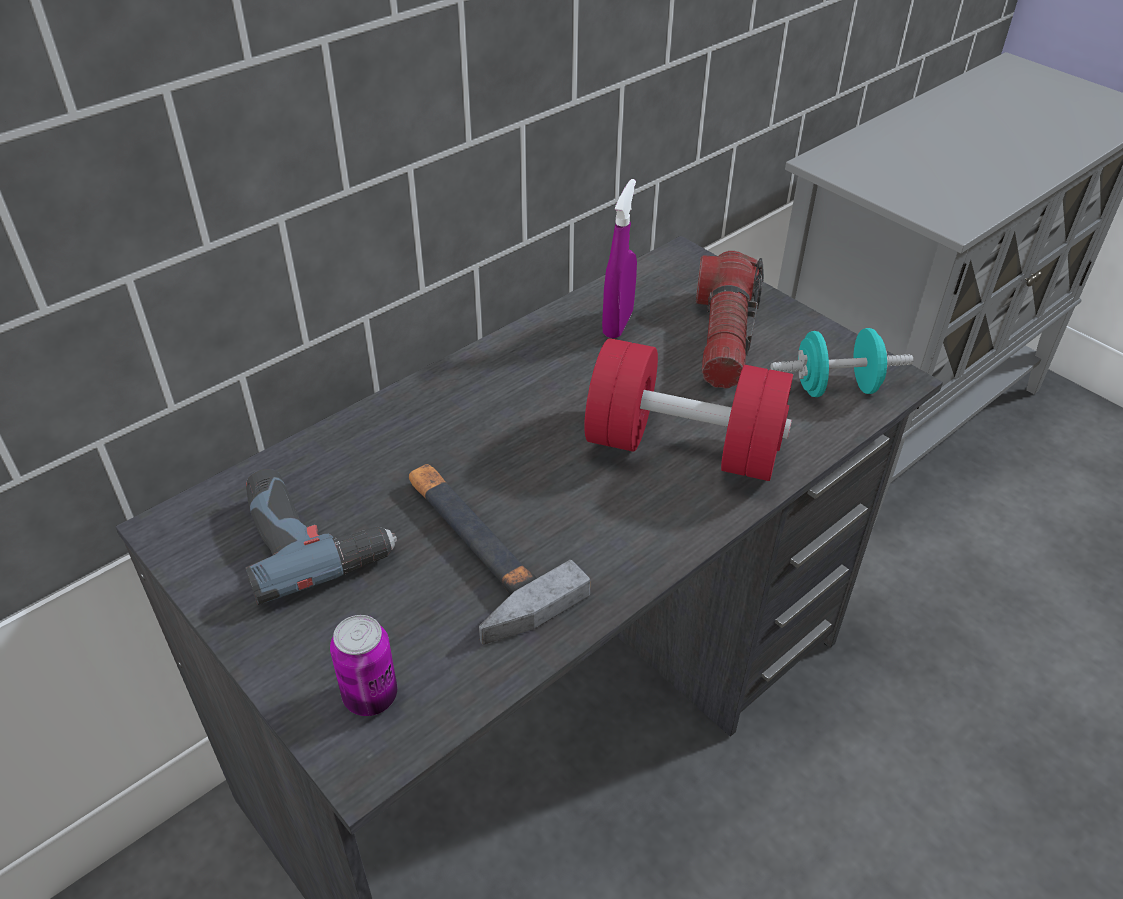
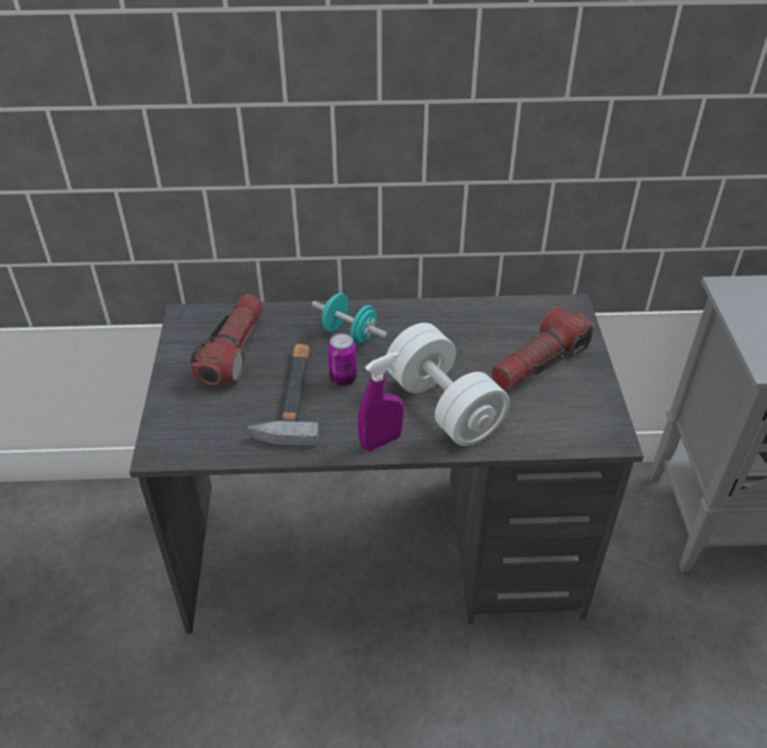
camera: 40 degrees right, 0 degrees up
power drill [245,469,397,605] -> flashlight [190,294,263,385]
can [330,615,397,716] -> can moved to [328,333,357,386]
red dumbbell [584,338,793,481] -> white dumbbell [386,323,509,446]
purple spray bottle [602,179,637,338] -> purple spray bottle moved to [358,351,404,451]
turquoise dumbbell [771,328,913,397] -> turquoise dumbbell moved to [312,293,387,344]

